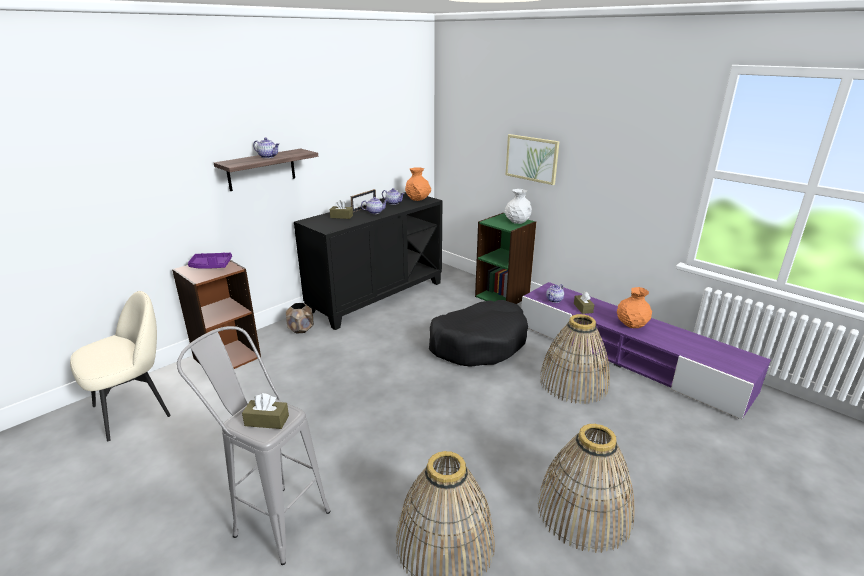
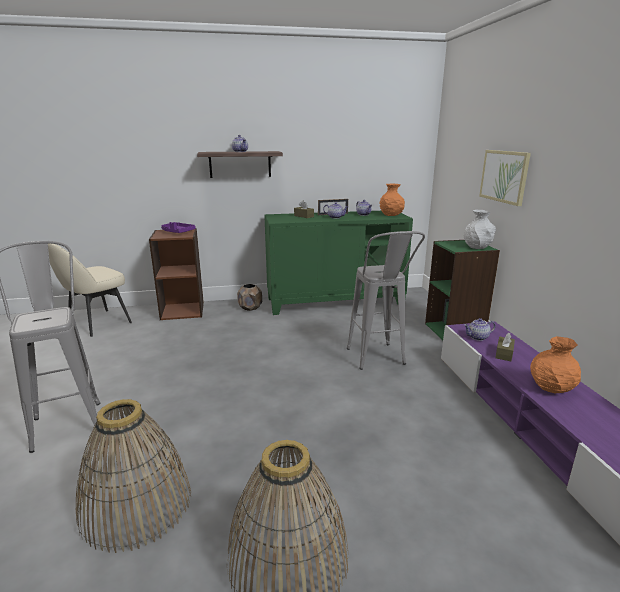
camera: 35 degrees right, 5 degrees down
beige chair [70,291,171,441] -> beige chair turned 135 degrees clockwise [48,243,132,337]
brown tissue box [242,393,289,429] -> none
black cabinet [294,192,442,330] -> green cabinet [264,211,413,315]
black dog bed [429,300,528,367] -> grey stool [347,231,425,370]
basket [541,314,610,404] -> none

